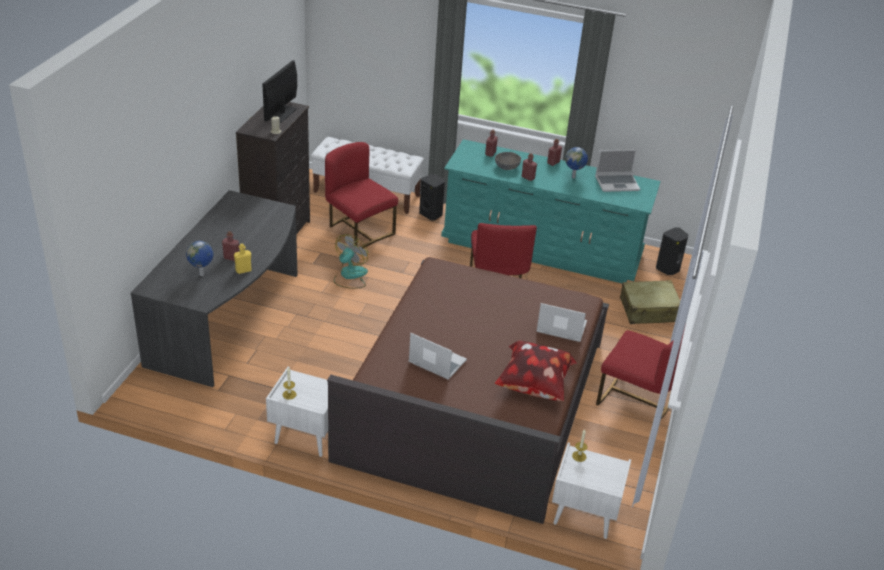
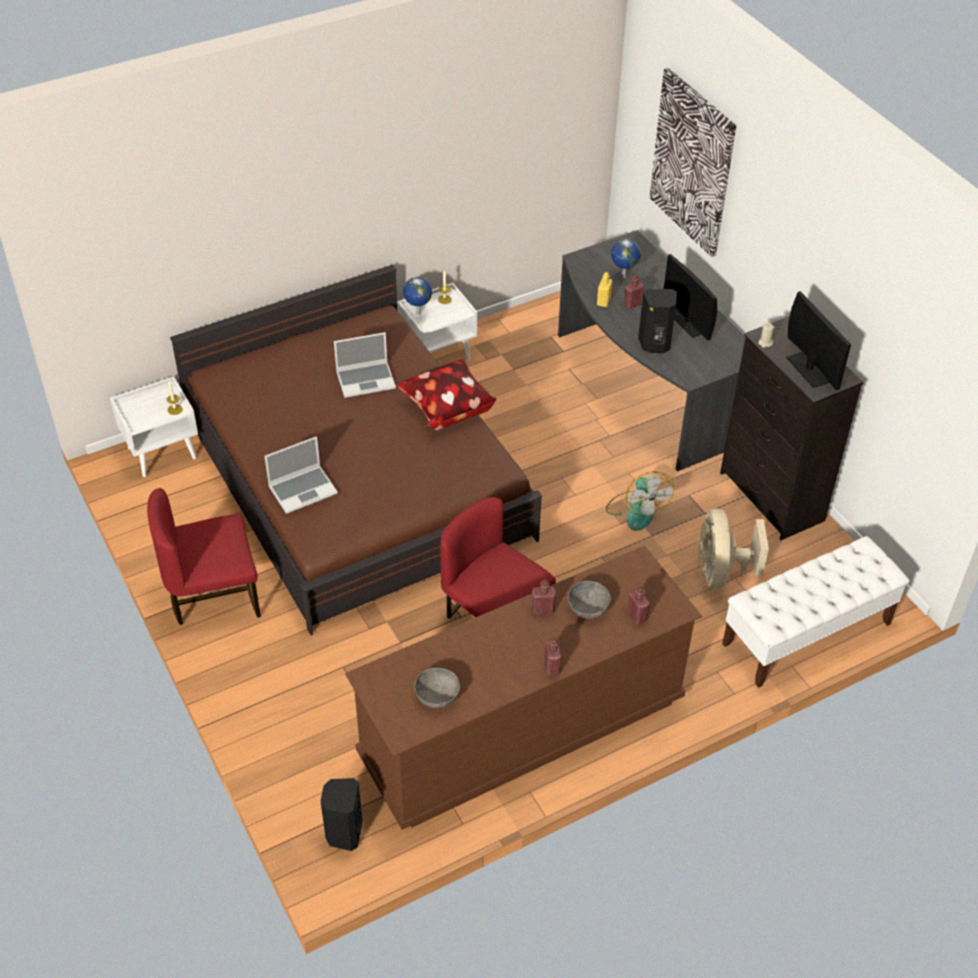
camera: 135 degrees right, 10 degrees up
red chair [325,142,398,253] -> beige fan [699,509,769,588]
black speaker [419,174,445,221] -> black speaker moved to [638,289,677,353]
turquoise dresser [441,139,661,283] -> brown dresser [345,546,702,830]
pillow [495,340,577,401] -> pillow moved to [397,359,497,431]
globe [565,147,588,178] -> globe moved to [403,277,432,315]
laptop [595,150,640,192] -> grey bowl [414,668,460,708]
beige suitcase [620,280,680,324] -> none
none -> picture [650,68,736,257]
none -> monitor [664,254,717,340]

